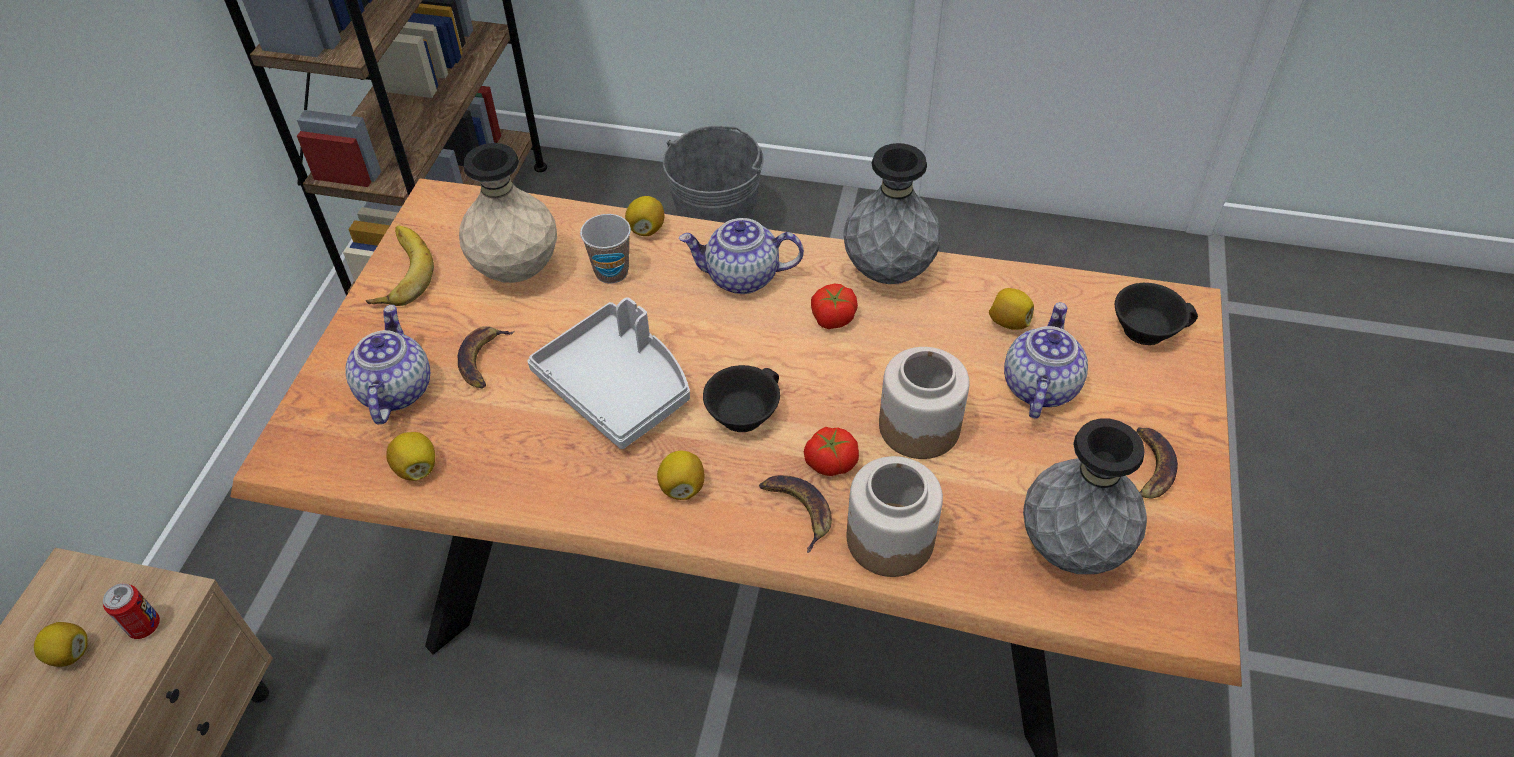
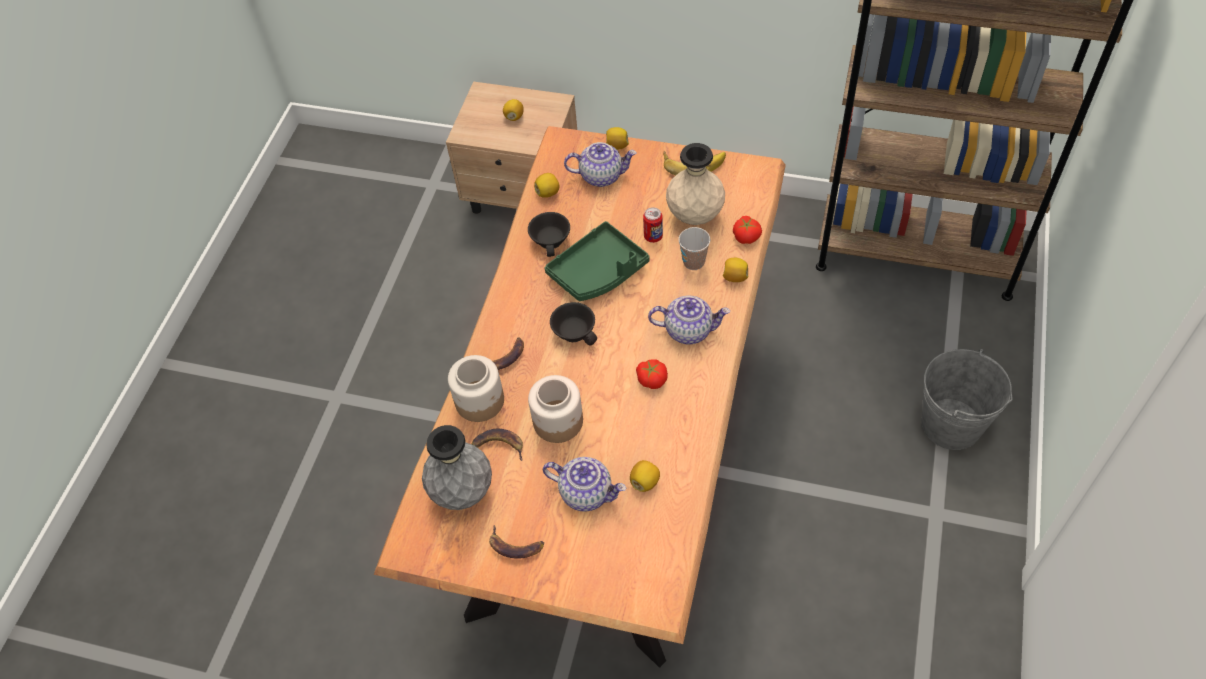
camera: 95 degrees right, 5 degrees up
can [103,583,160,639] -> can moved to [643,207,663,243]
banana [458,326,515,389] -> banana moved to [472,429,523,461]
grey tray [527,297,690,449] -> green tray [544,221,650,301]
lemon [657,451,704,500] -> lemon moved to [606,127,629,150]
teapot [679,218,804,294] -> teapot turned 90 degrees clockwise [648,296,730,344]
tomato [804,427,859,476] -> tomato moved to [733,216,762,244]
grey vase [843,143,941,284] -> none
black cup [1115,283,1198,345] -> black cup moved to [528,212,570,257]

